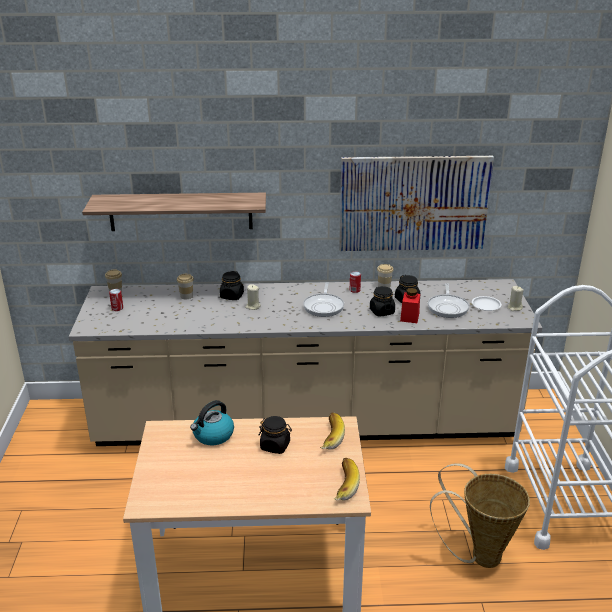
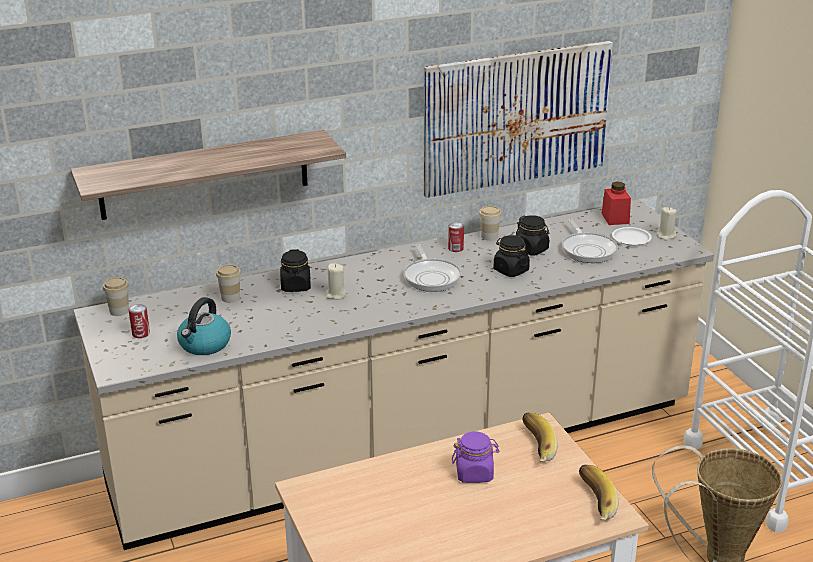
camera: 20 degrees left, 0 degrees up
kettle [190,400,234,445] -> kettle moved to [177,297,231,355]
black jar [259,416,292,454] -> purple jar [452,432,499,483]
red jar [400,288,420,323] -> red jar moved to [601,181,631,225]

